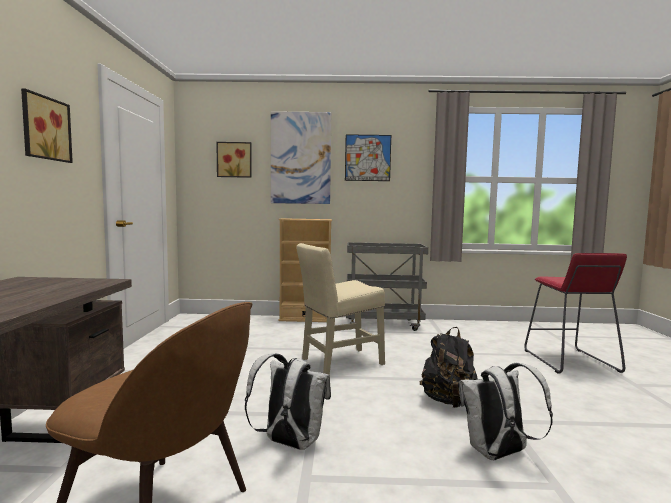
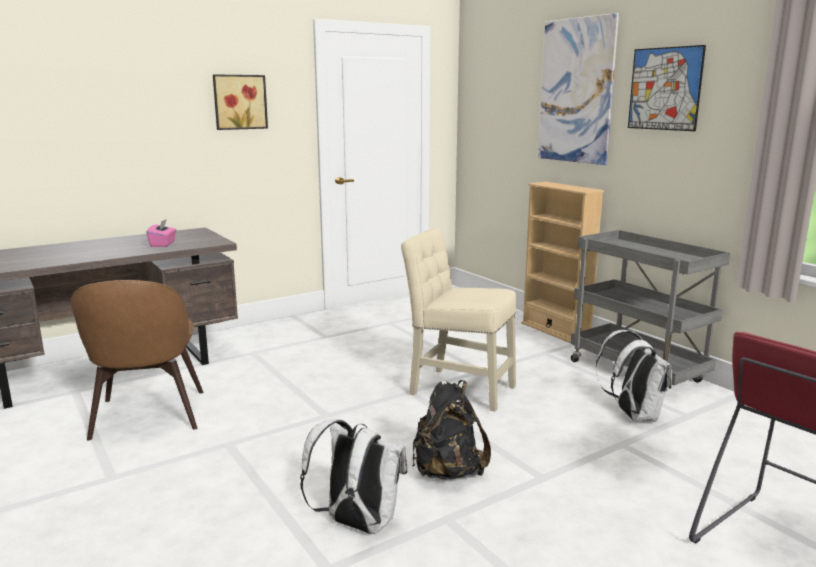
camera: 55 degrees right, 10 degrees up
picture [216,142,252,178] -> none
white backpack [245,353,331,450] -> white backpack moved to [595,330,672,422]
none -> pink tissue box [146,219,177,247]

